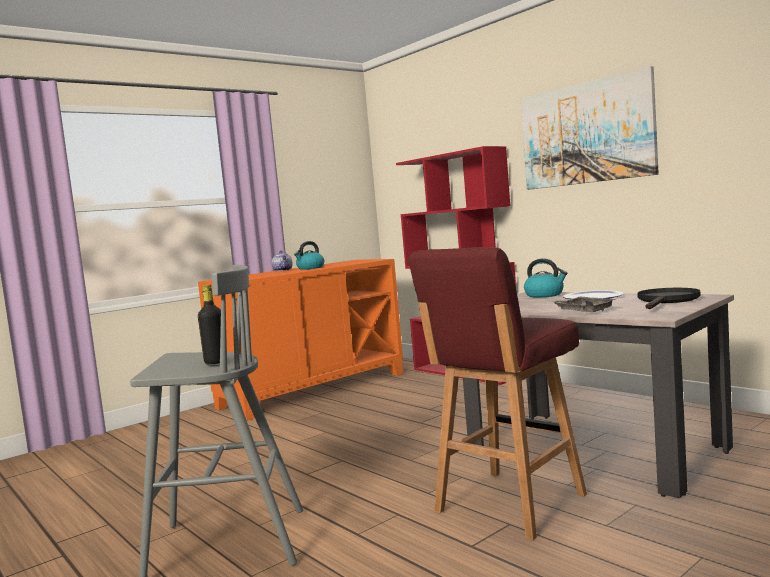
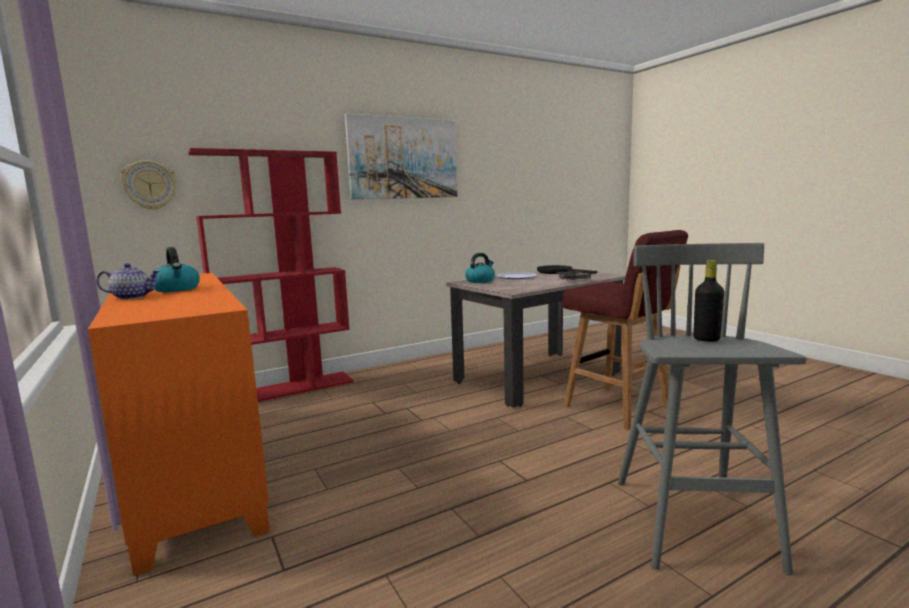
camera: 80 degrees left, 5 degrees up
none -> wall clock [121,160,177,210]

